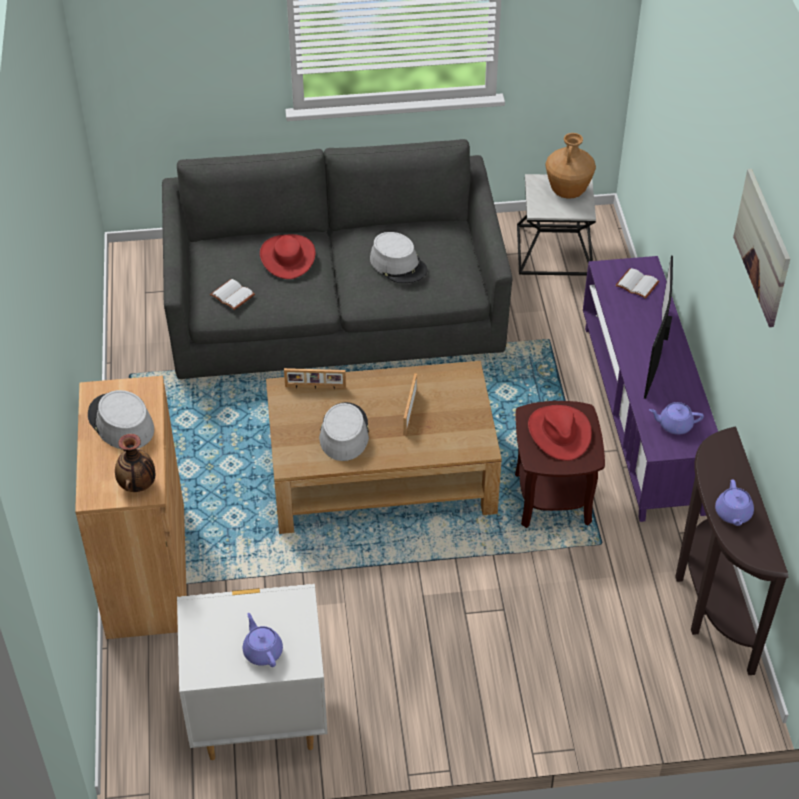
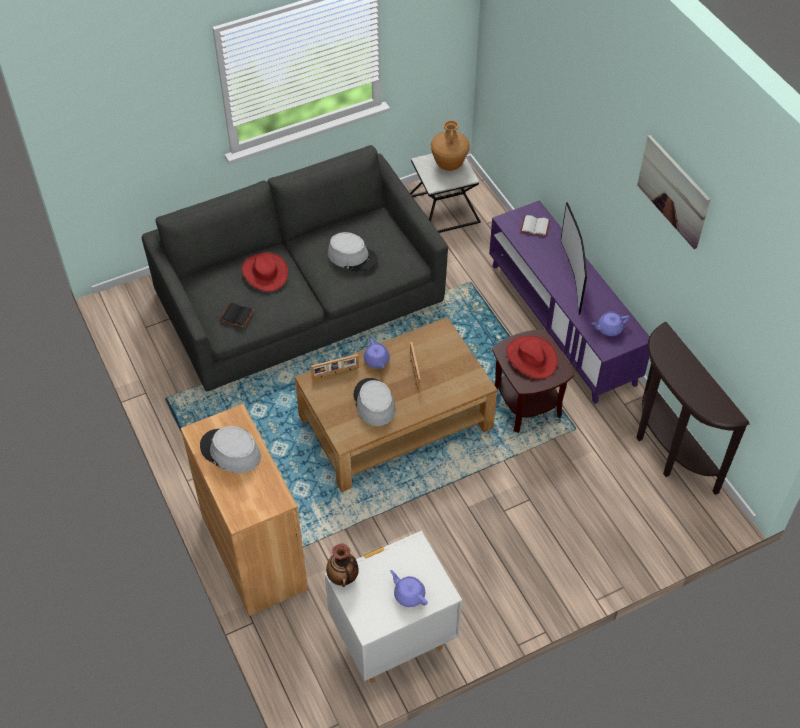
camera: 20 degrees left, 5 degrees up
vase [115,434,155,492] -> vase moved to [326,543,359,587]
white book [210,279,255,310] -> black book [219,303,254,328]
purple teapot [715,480,754,526] -> purple teapot moved to [364,338,390,369]

